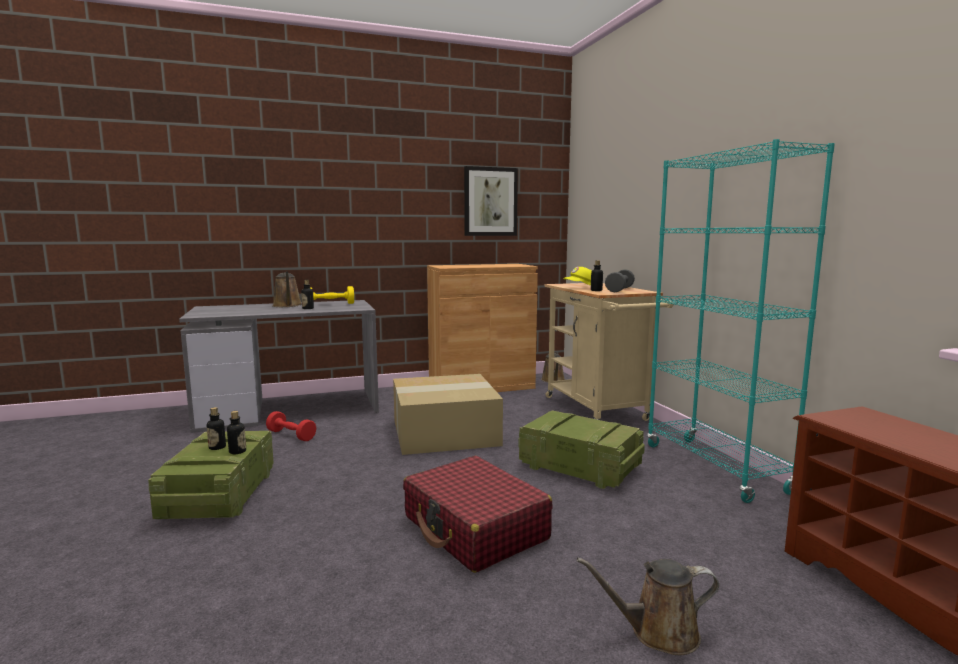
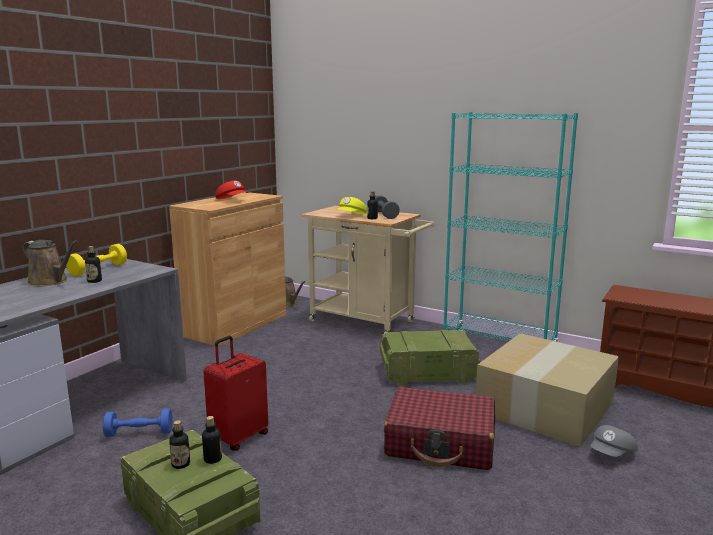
camera: 40 degrees left, 5 degrees up
red dumbbell [266,411,316,441] -> blue dumbbell [103,408,173,437]
cardboard box [393,374,503,455] -> cardboard box moved to [476,333,619,447]
picture [464,166,518,236] -> none
brown watering can [577,557,719,655] -> grey cap [591,425,638,457]
none -> red suitcase [203,336,268,451]
none -> red cap [215,181,248,199]

